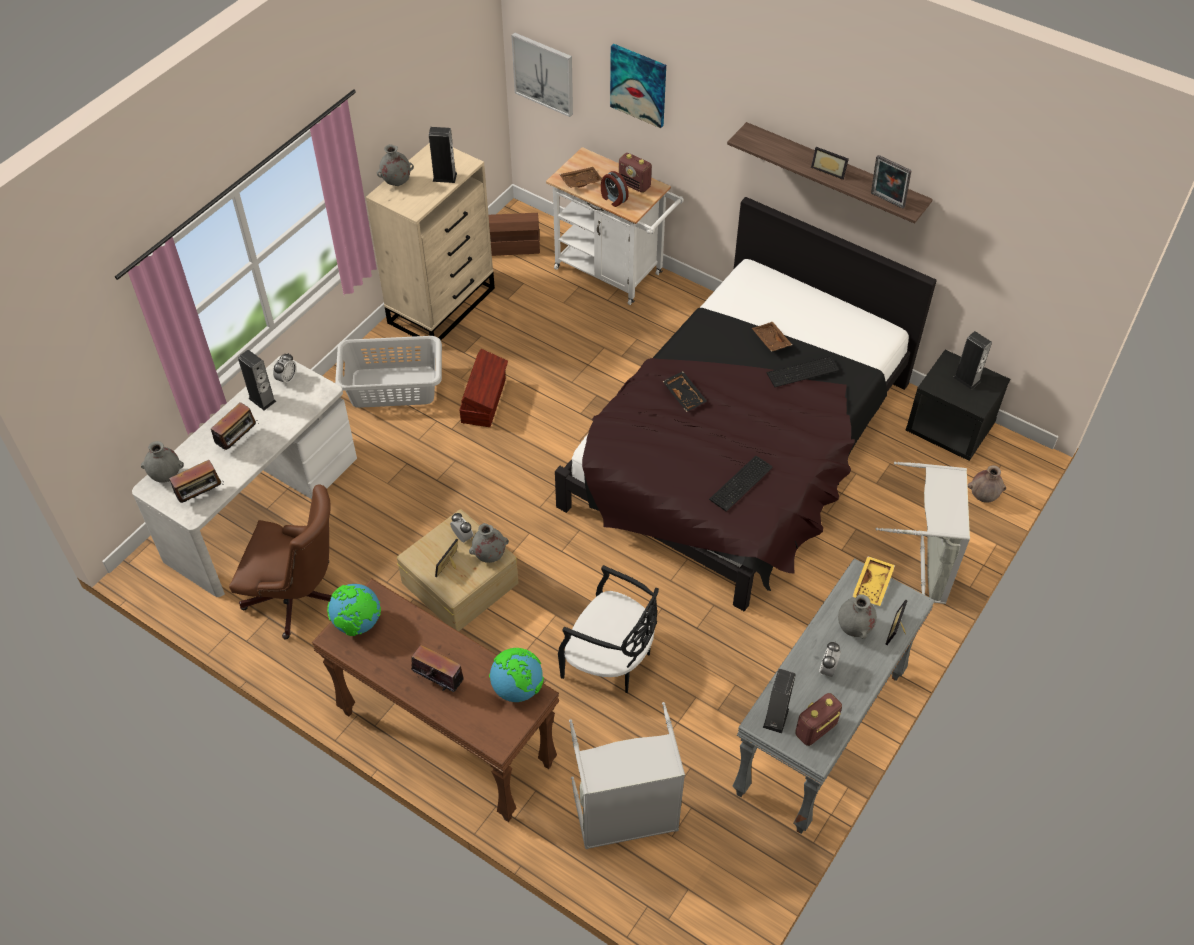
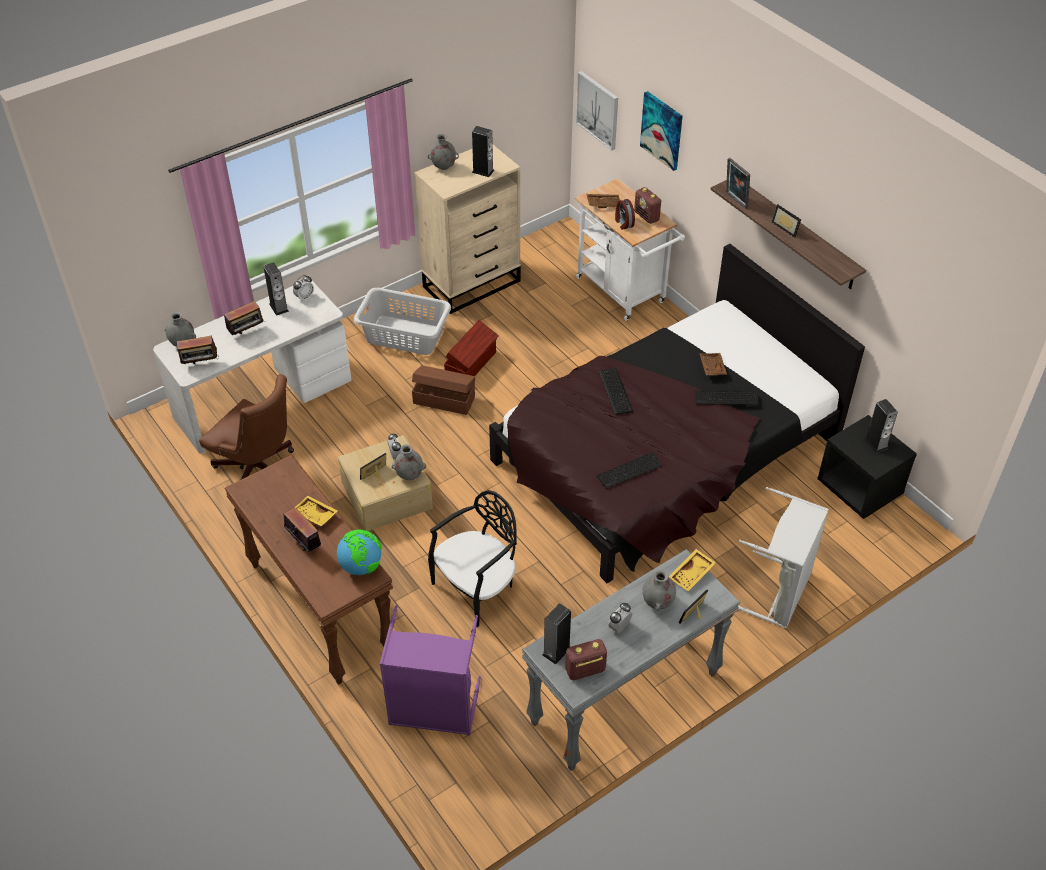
camera: 20 degrees right, 5 degrees down
globe [327,584,381,636] -> none
brown storage box [488,213,540,256] -> brown storage box moved to [412,365,475,415]
black chair [558,565,659,693] -> black chair turned 90 degrees counterclockwise [428,490,517,627]
grey laundry basket [569,702,685,849] -> purple laundry basket [380,605,481,735]
black tray [663,371,707,412] -> keyboard [599,368,633,415]
picture frame [871,155,911,209] -> picture frame moved to [726,158,750,209]
brown vase [968,465,1006,503] -> none
none -> yellow tray [295,496,338,526]

